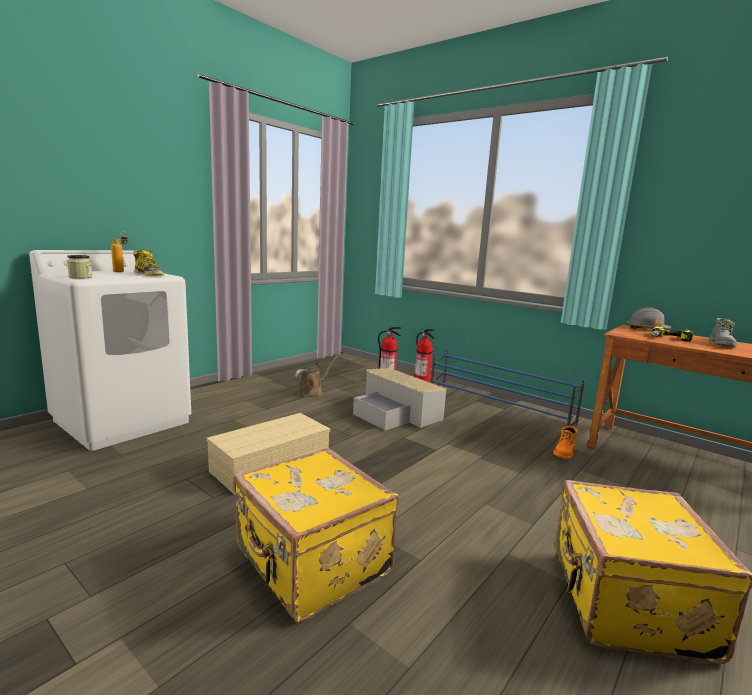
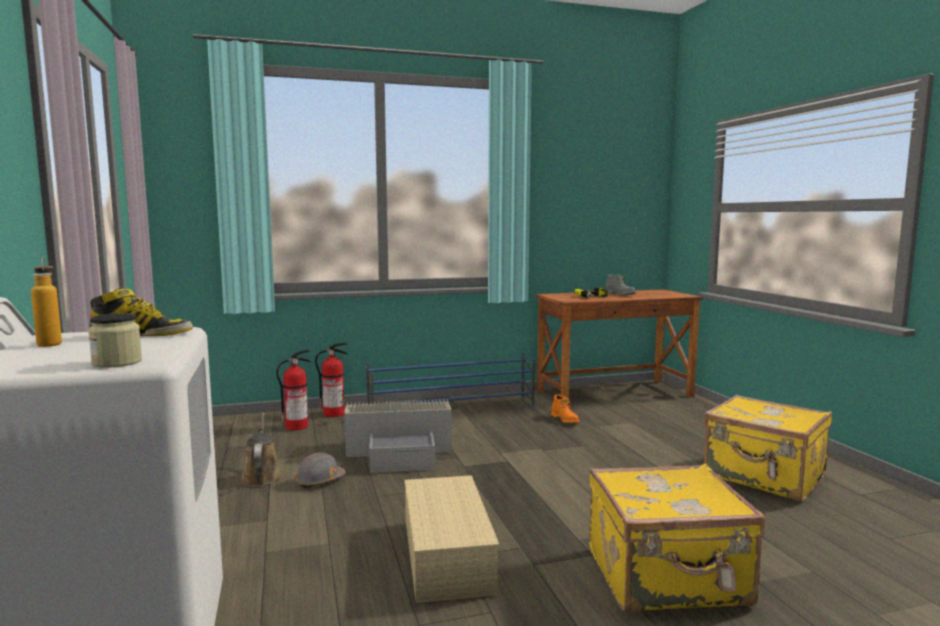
camera: 55 degrees left, 5 degrees down
grey hard hat [627,307,671,329] -> grey hard hat moved to [295,453,346,488]

